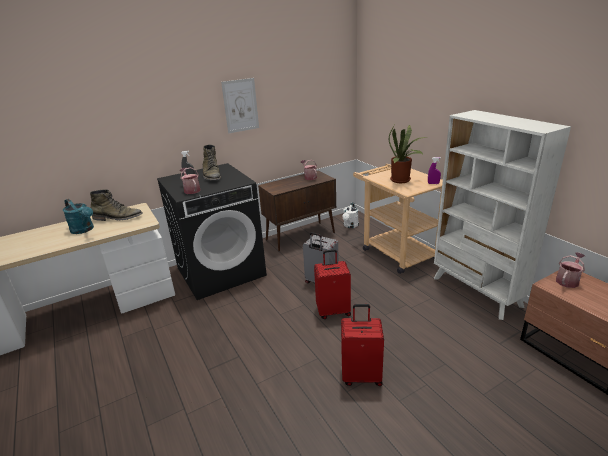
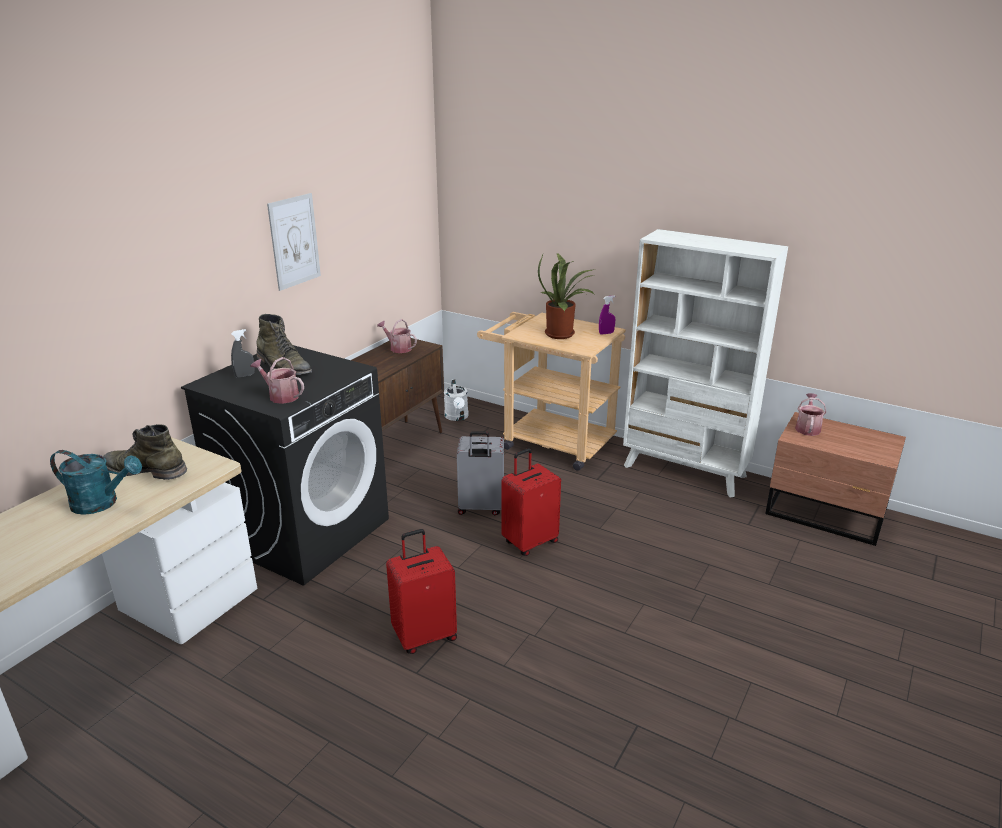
camera: 30 degrees left, 0 degrees up
green boot [90,189,143,221] -> green boot turned 135 degrees counterclockwise [103,424,187,480]
red suitcase [341,304,384,386] -> red suitcase moved to [386,529,457,654]

